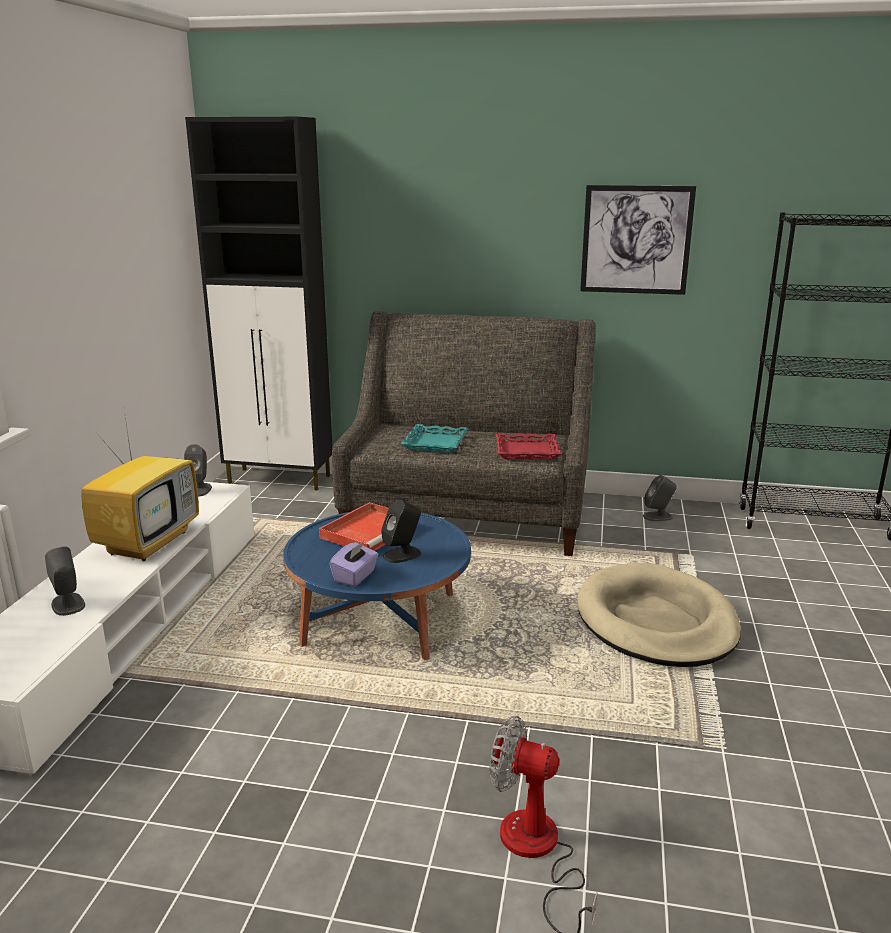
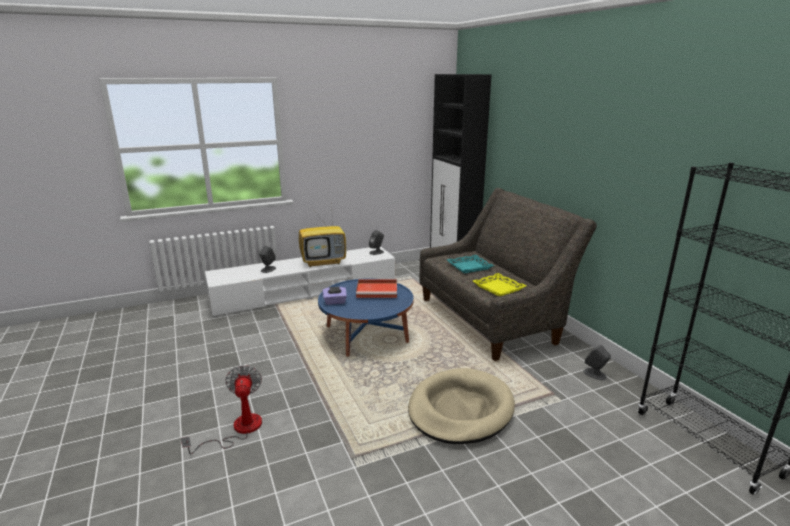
camera: 55 degrees right, 0 degrees up
black speaker [381,500,421,563] -> none
red tray [496,434,562,460] -> yellow tray [473,273,526,296]
picture [580,185,696,295] -> none

